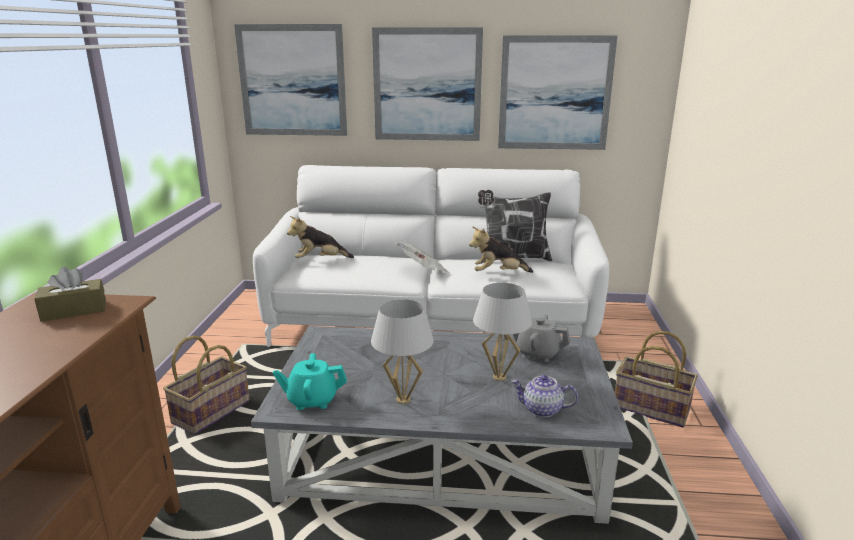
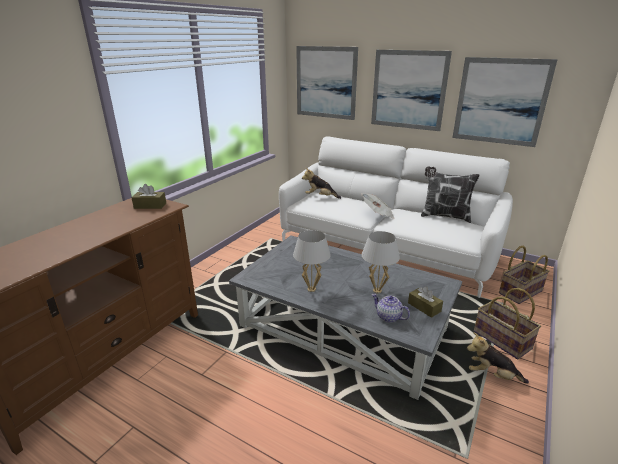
camera: 25 degrees right, 5 degrees up
basket [163,335,250,435] -> basket moved to [499,246,550,304]
turquoise teapot [273,353,347,410] -> none
plush toy [469,226,533,273] -> plush toy moved to [467,332,529,384]
grey teapot [513,314,570,362] -> none
none -> brown tissue box [408,287,443,318]

